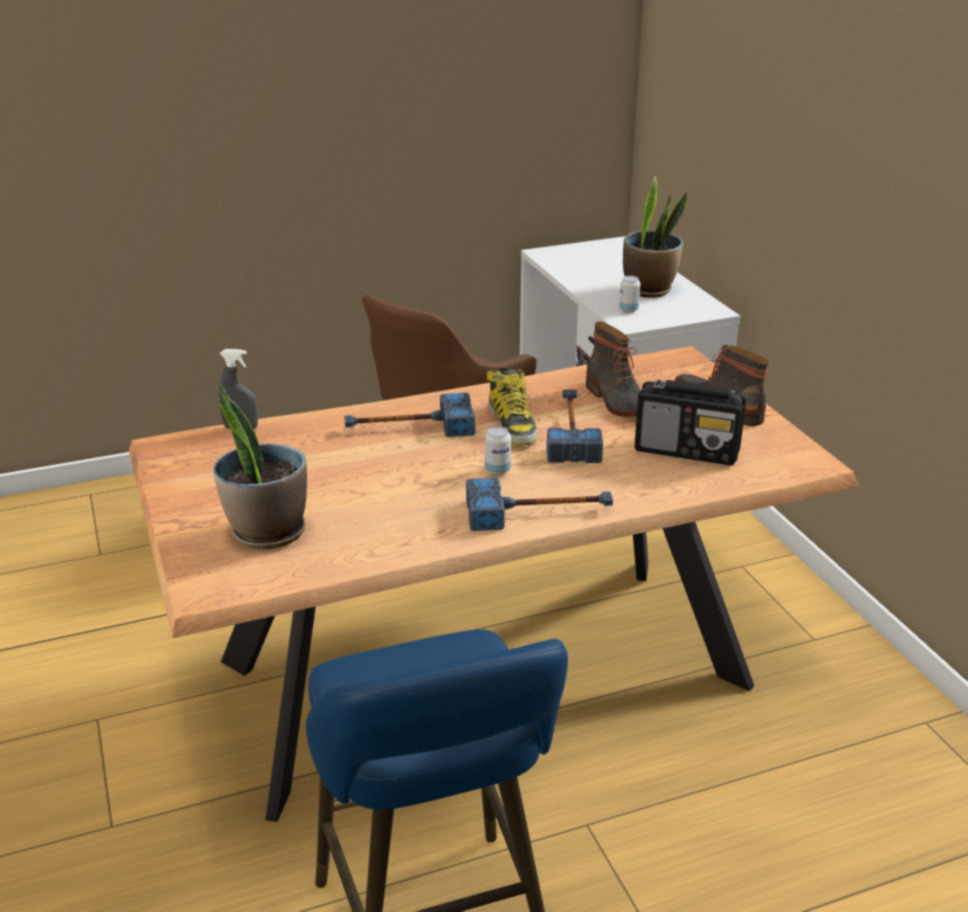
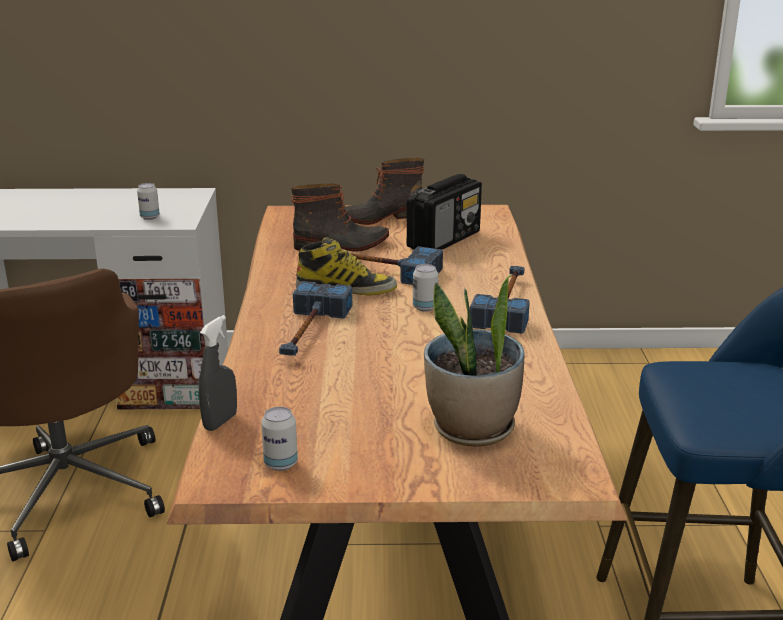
camera: 70 degrees left, 5 degrees down
potted plant [623,176,688,298] -> none
none -> can [261,407,298,471]

